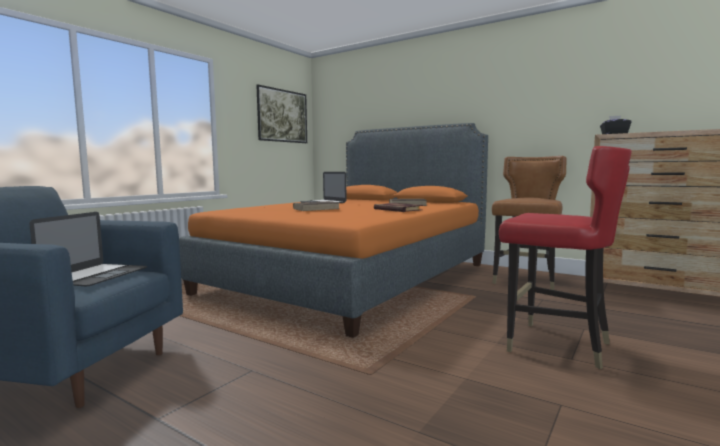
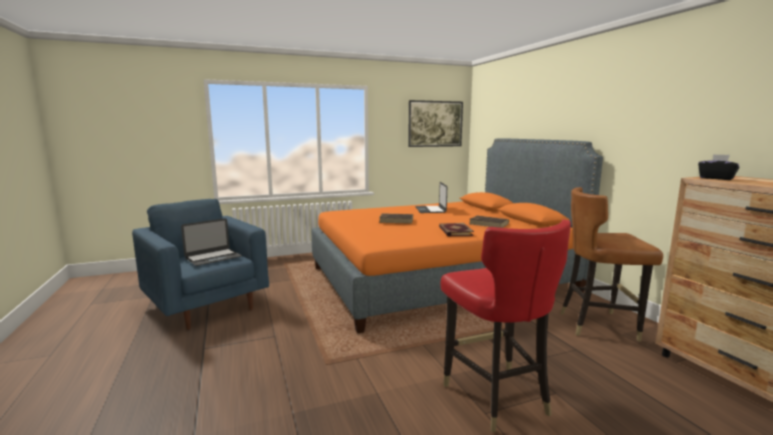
camera: 35 degrees right, 5 degrees up
brown chair [492,156,566,290] -> brown chair turned 150 degrees counterclockwise [560,187,663,341]

